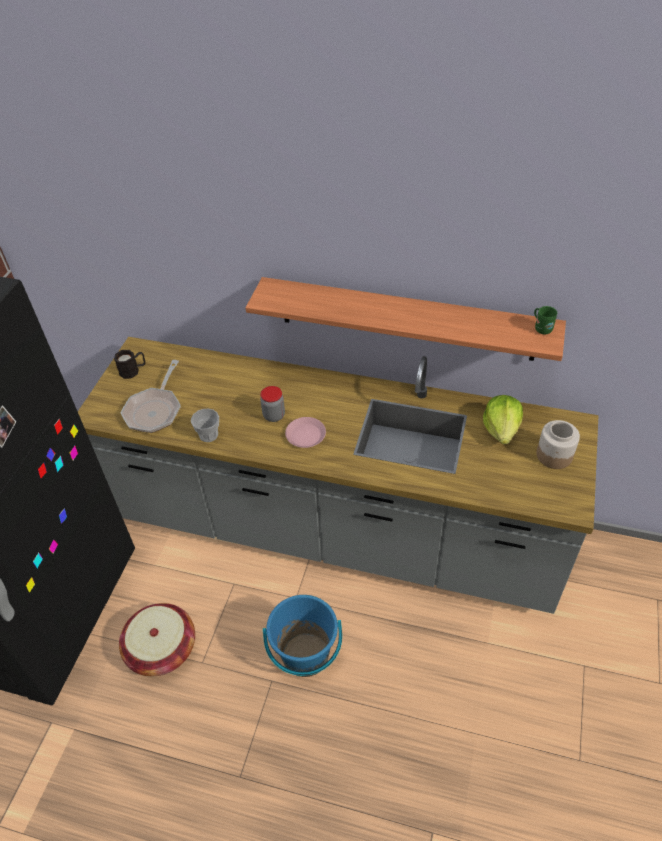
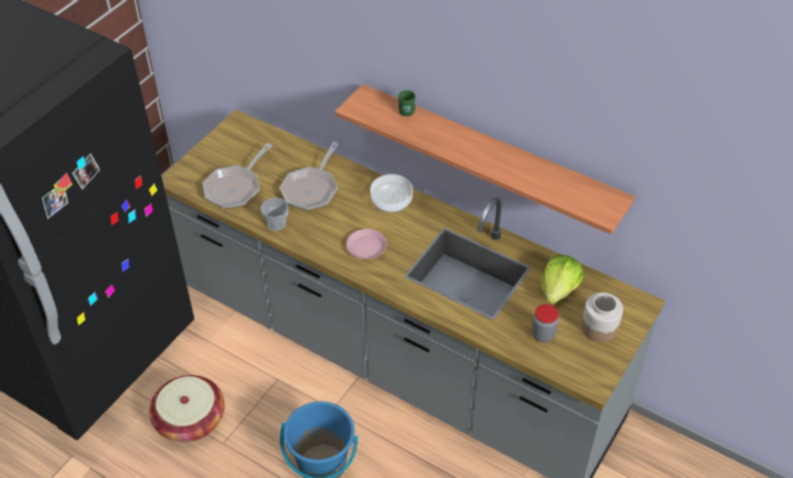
camera: 15 degrees right, 0 degrees up
black mug [114,350,145,379] -> none
jar [260,386,285,422] -> jar moved to [531,304,559,343]
green mug [534,306,557,334] -> green mug moved to [398,90,415,116]
none -> frying pan [279,142,339,211]
none -> bowl [370,174,413,213]

